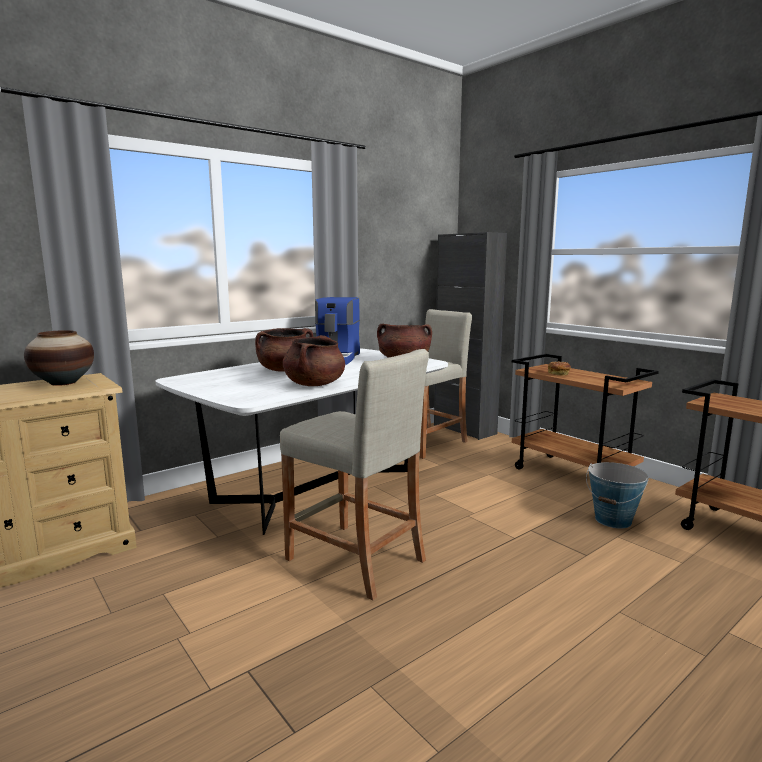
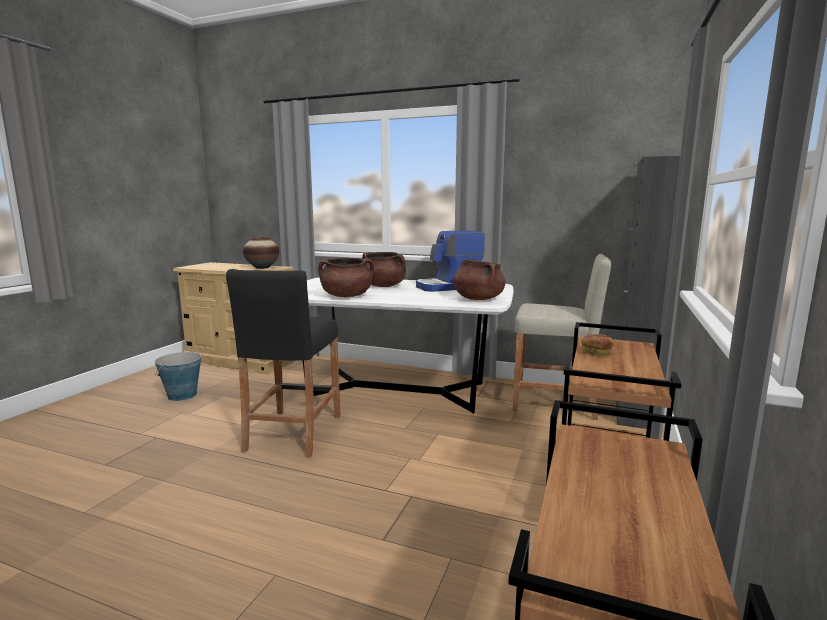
camera: 60 degrees right, 0 degrees up
beige stool [280,349,429,600] -> black stool [226,269,341,458]
bucket [586,462,649,528] -> bucket moved to [154,350,201,401]

